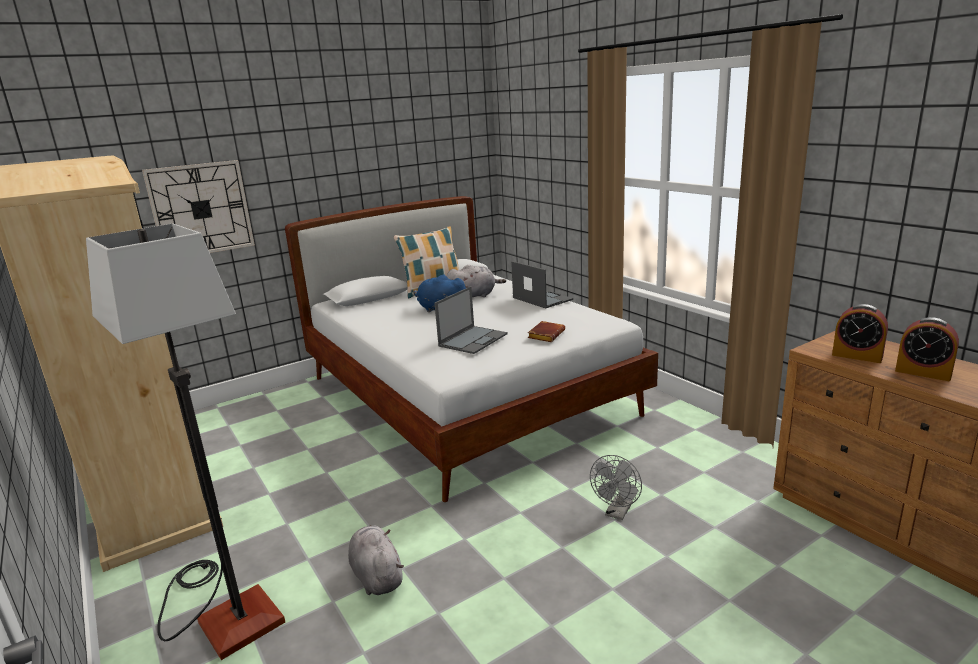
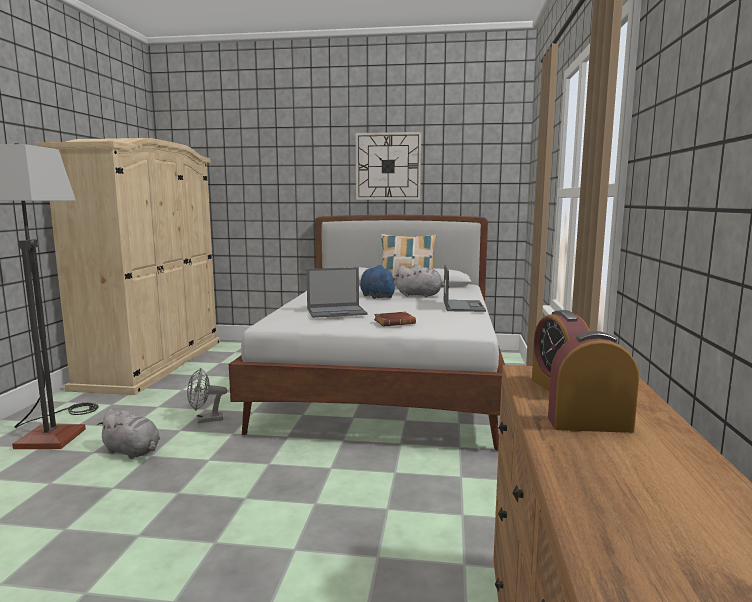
camera: 40 degrees right, 10 degrees down
wall clock [142,160,255,253] -> wall clock moved to [356,132,421,200]
grey plush toy [348,525,404,595] -> grey plush toy turned 105 degrees clockwise [97,409,160,459]
grey fan [590,455,642,520] -> grey fan moved to [187,368,227,423]
alarm clock [895,317,959,381] -> alarm clock turned 105 degrees clockwise [548,331,639,433]

